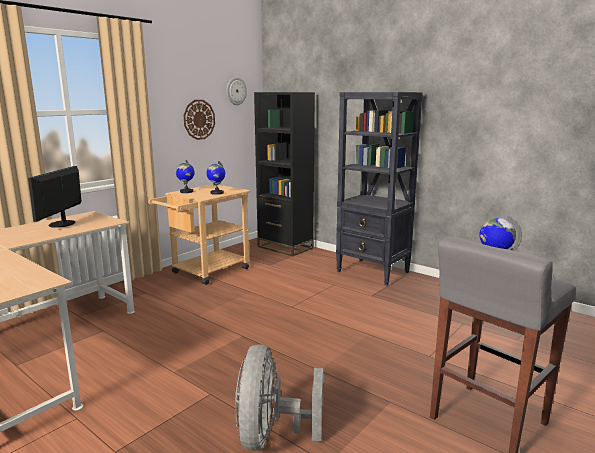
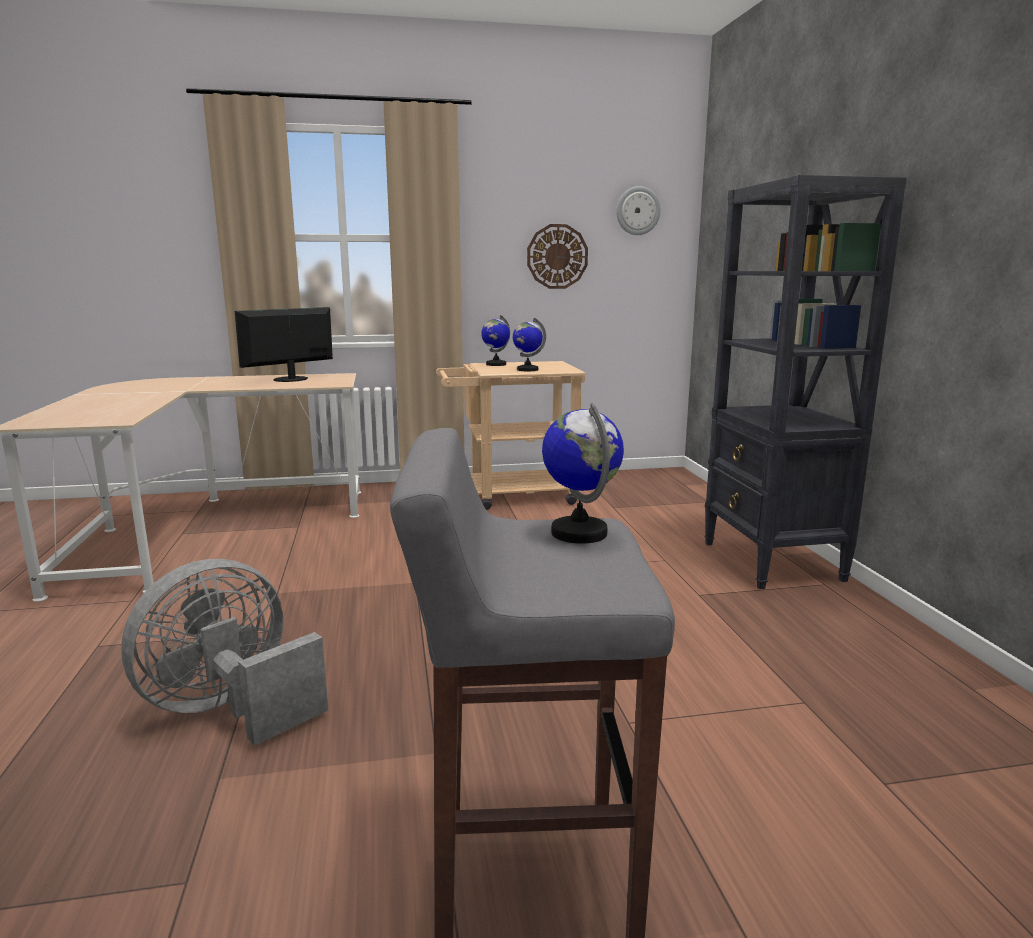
camera: 40 degrees right, 0 degrees up
black bookcase [254,92,315,256] -> none

